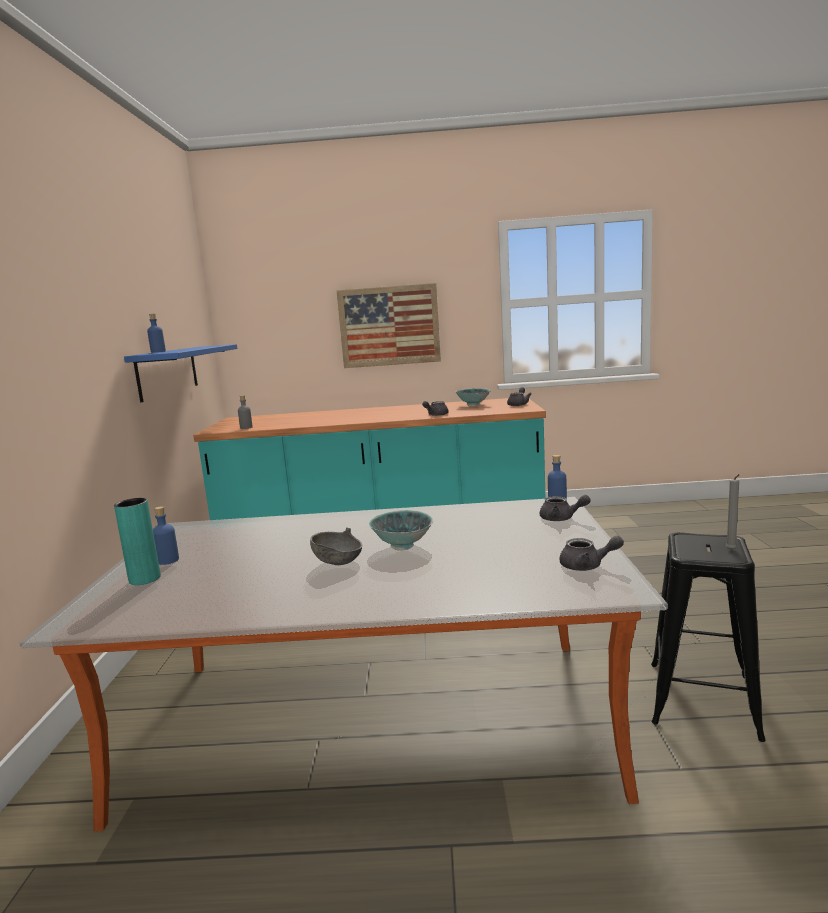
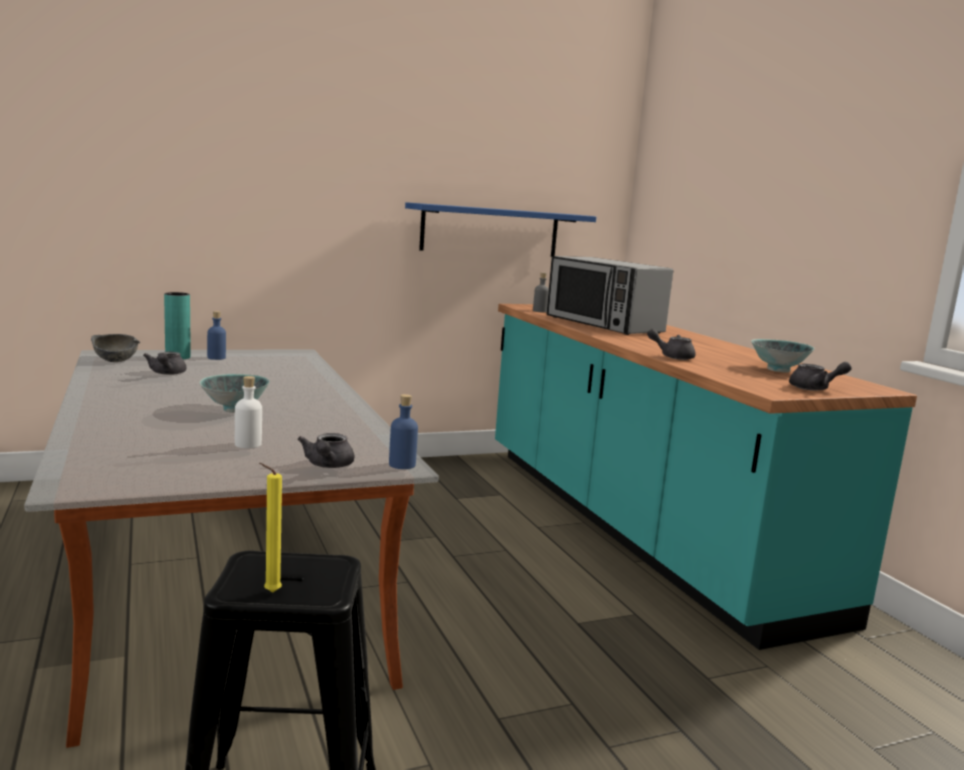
camera: 65 degrees right, 0 degrees up
blue bottle [147,314,166,353] -> none
grey bowl [310,527,362,565] -> grey bowl moved to [91,334,140,362]
picture [337,283,441,368] -> none
grey teapot [559,536,624,571] -> grey teapot moved to [143,352,187,375]
grey candle [726,474,740,550] -> yellow candle [259,463,282,592]
none -> white bottle [235,376,262,449]
none -> microwave [547,256,673,335]

